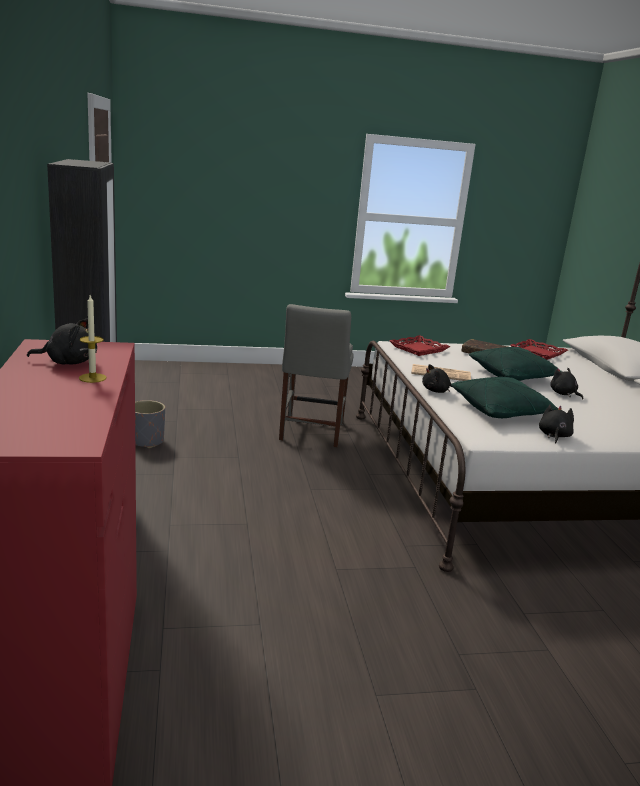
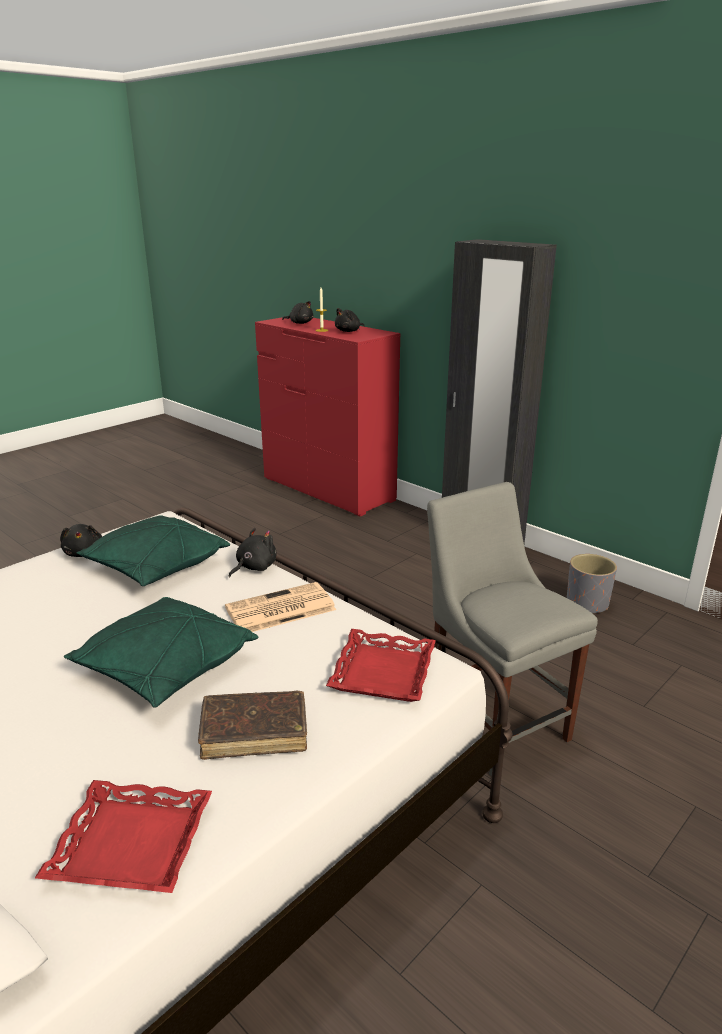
camera: 145 degrees right, 5 degrees up
black plush toy [550,368,583,400] -> black plush toy moved to [282,301,313,324]

